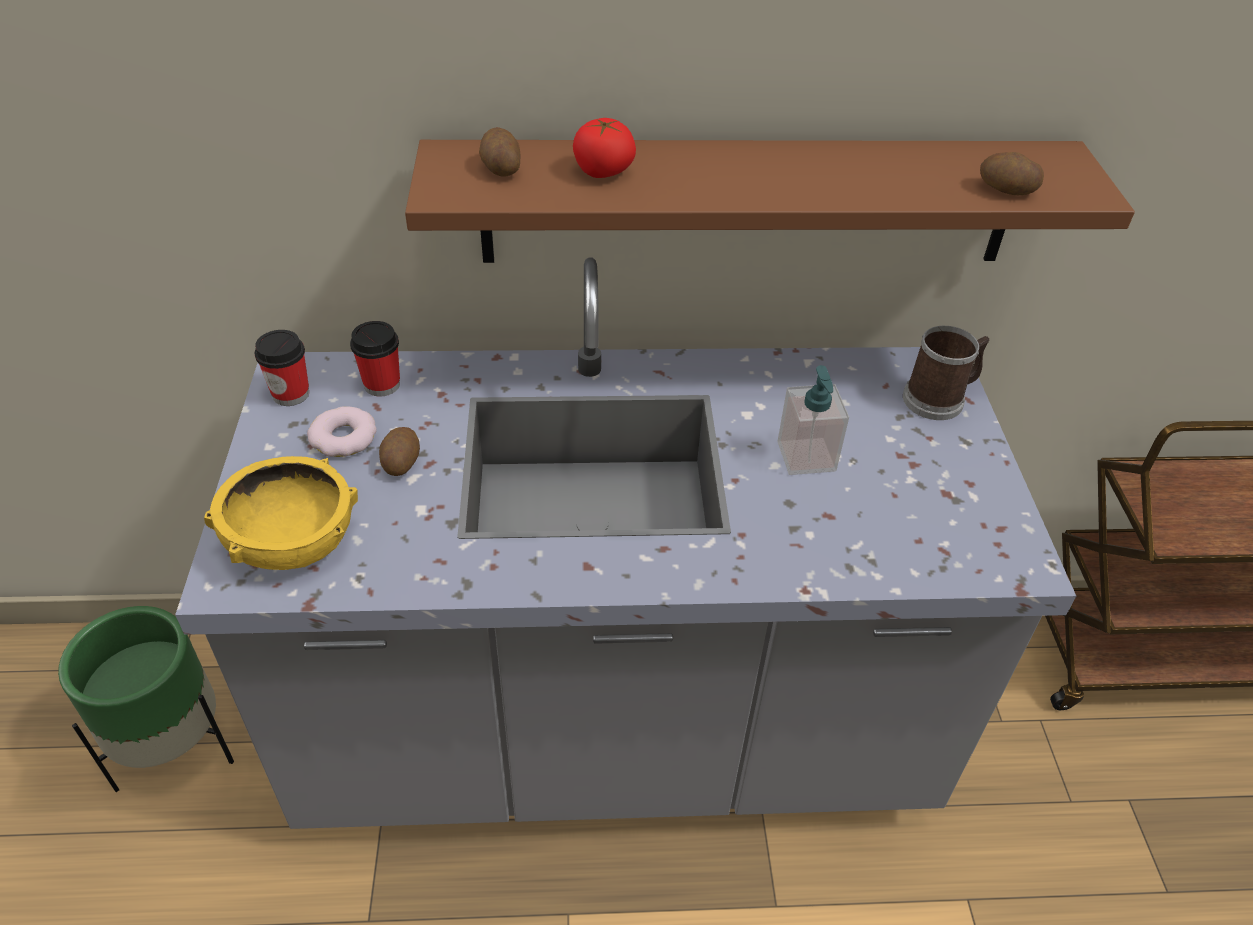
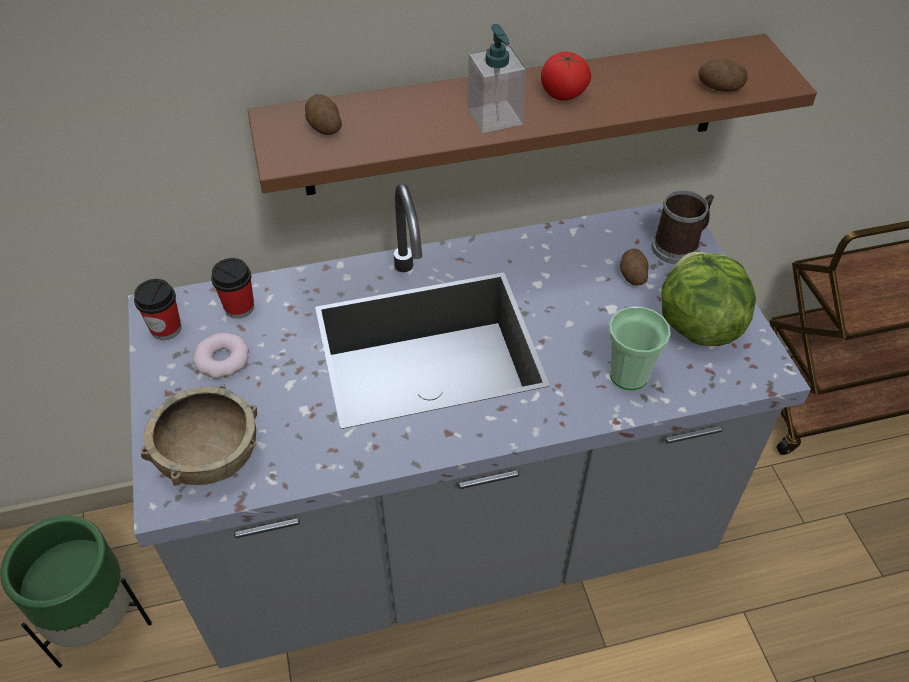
camera: 10 degrees left, 5 degrees up
yellow bowl [204,456,358,570] -> brown bowl [141,384,257,486]
potato [379,427,420,476] -> potato moved to [620,249,649,285]
tomato [573,118,636,178] -> tomato moved to [541,52,591,100]
soap dispenser [777,365,849,475] -> soap dispenser moved to [468,24,527,133]
none -> cup [609,307,671,390]
none -> lettuce [661,252,756,346]

